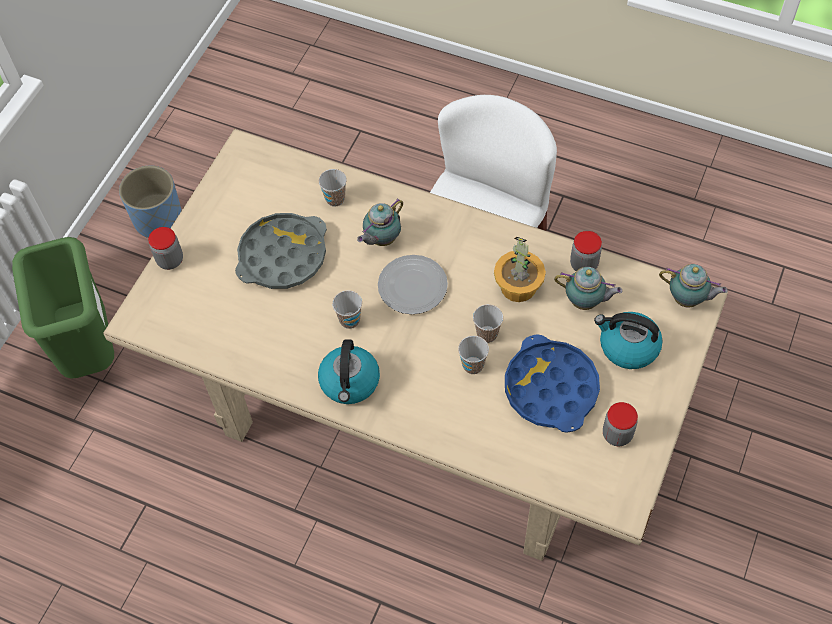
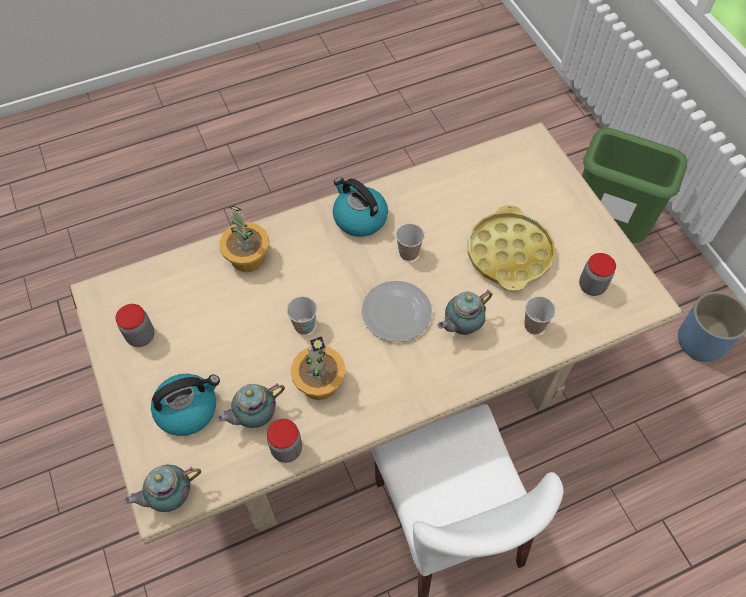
camera: 130 degrees right, 0 degrees up
jar [148,227,183,270] -> jar moved to [579,253,616,296]
grey tray [235,213,327,289] -> yellow tray [468,205,555,291]
teapot [357,198,403,246] -> teapot turned 120 degrees counterclockwise [437,290,492,335]
cup [458,336,489,374] -> none
blue tray [505,334,600,433] -> none
none -> potted plant [220,206,269,272]

